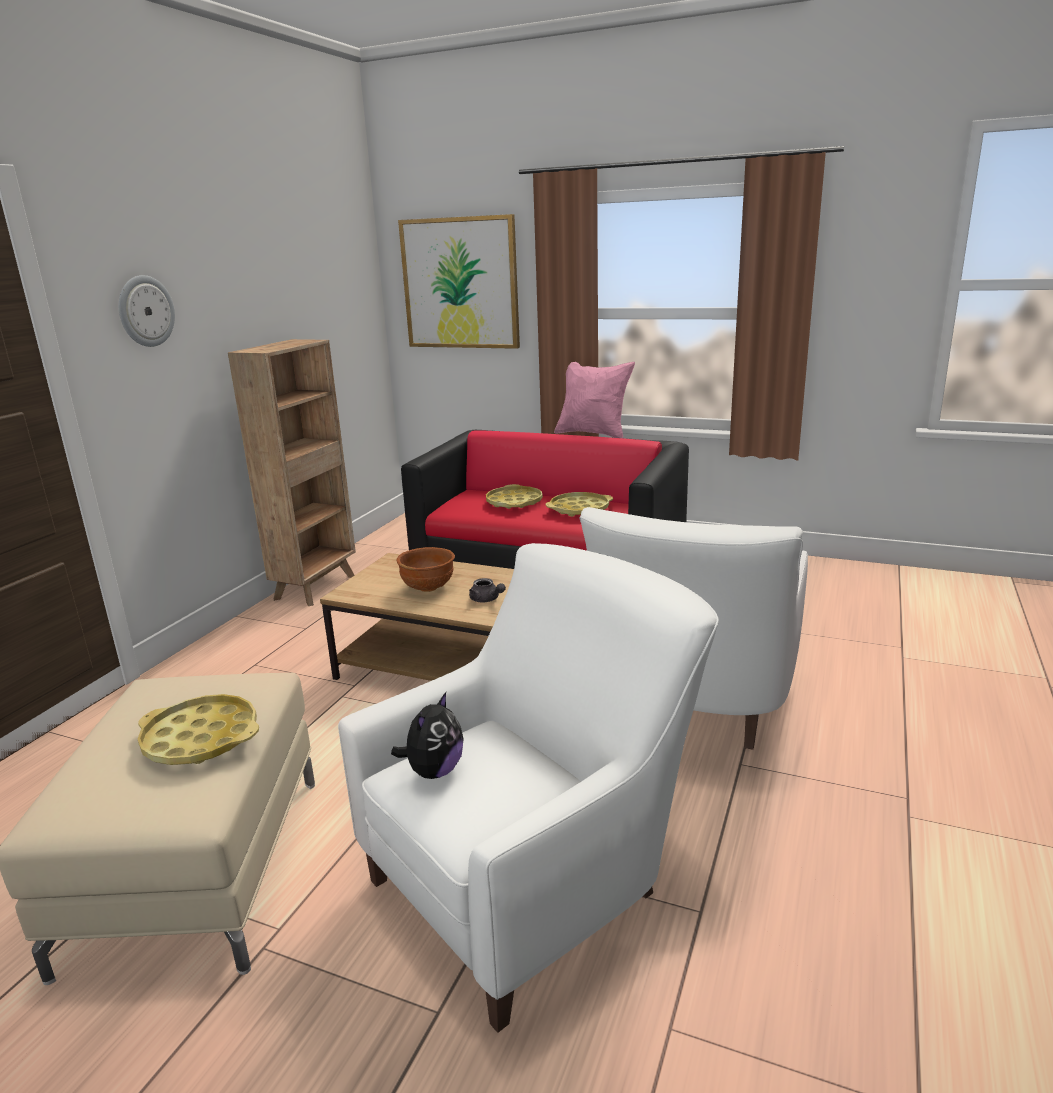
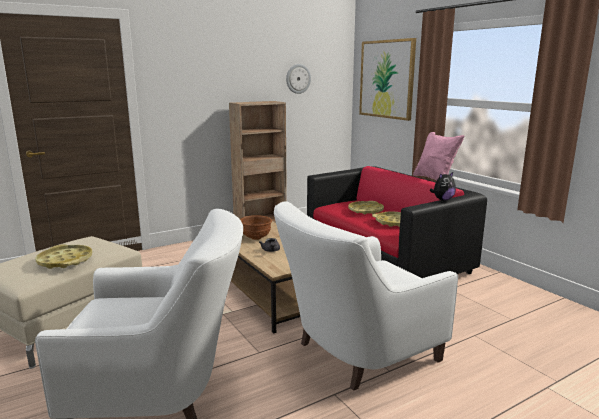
camera: 35 degrees right, 5 degrees down
wall clock [119,275,175,347] -> wall clock moved to [286,64,311,94]
plush toy [391,692,464,779] -> plush toy moved to [430,172,456,201]

